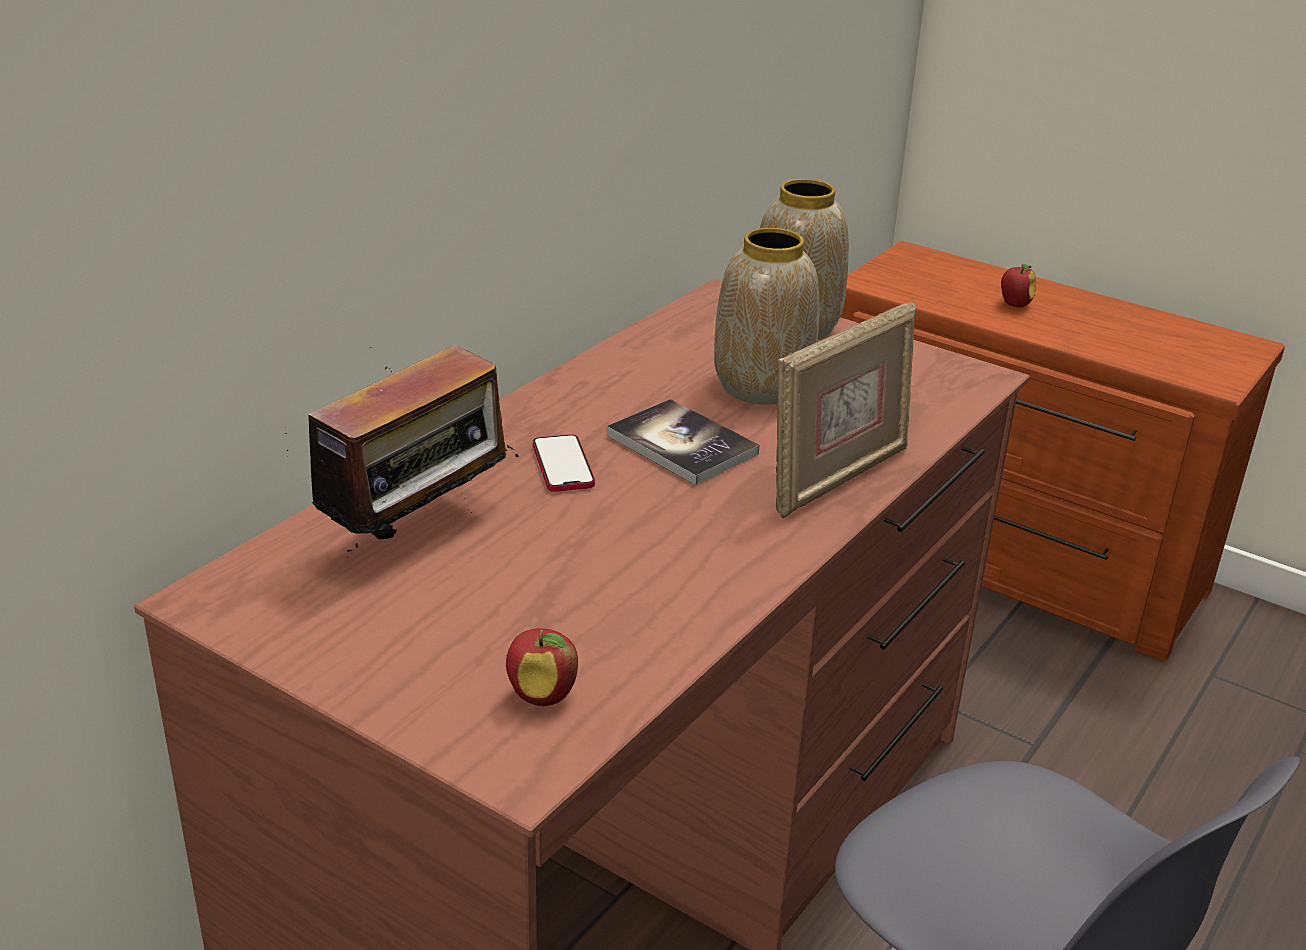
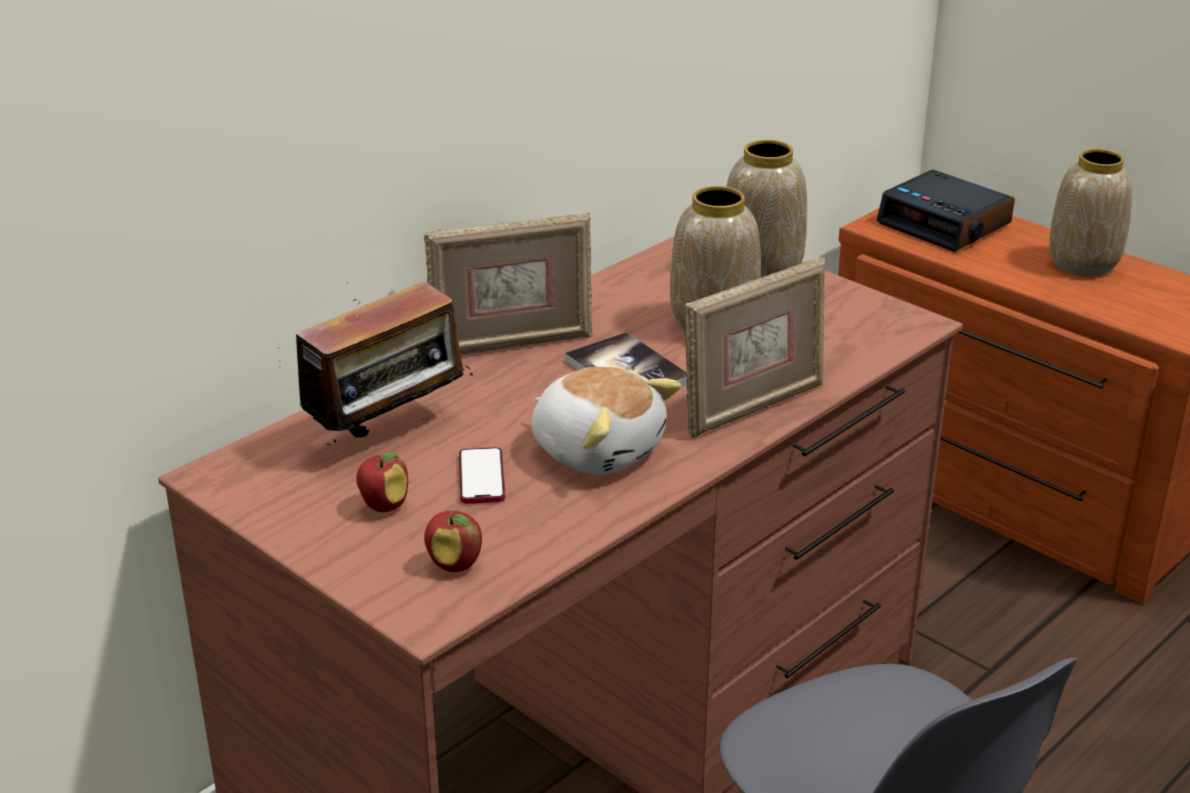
camera: 10 degrees right, 0 degrees up
phone [533,434,595,492] -> phone moved to [459,447,505,504]
apple [1001,264,1036,307] -> apple moved to [356,452,408,512]
none -> picture frame [424,213,593,355]
none -> plush toy [531,366,682,475]
none -> alarm clock [877,170,1015,252]
none -> vase [1049,149,1132,276]

